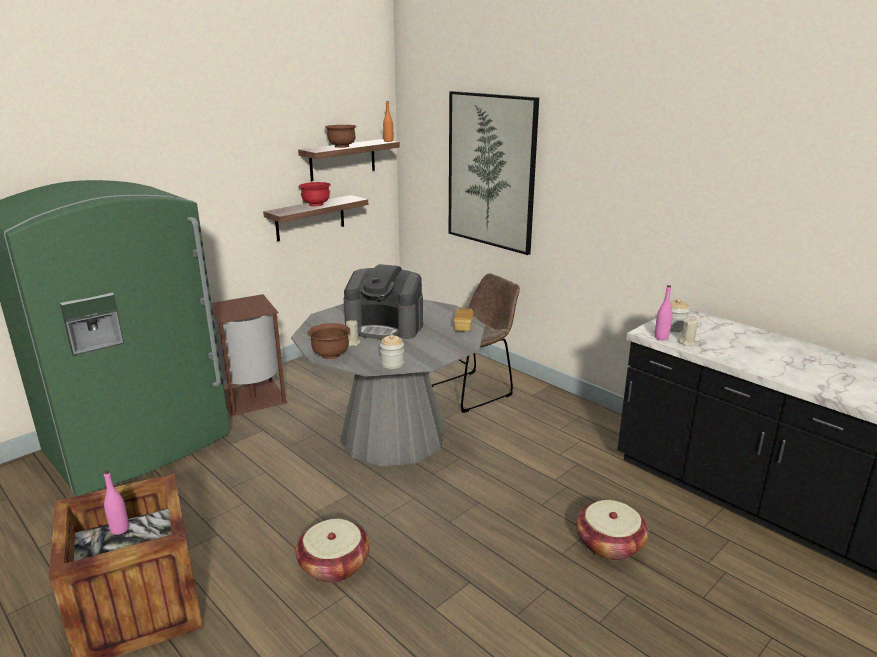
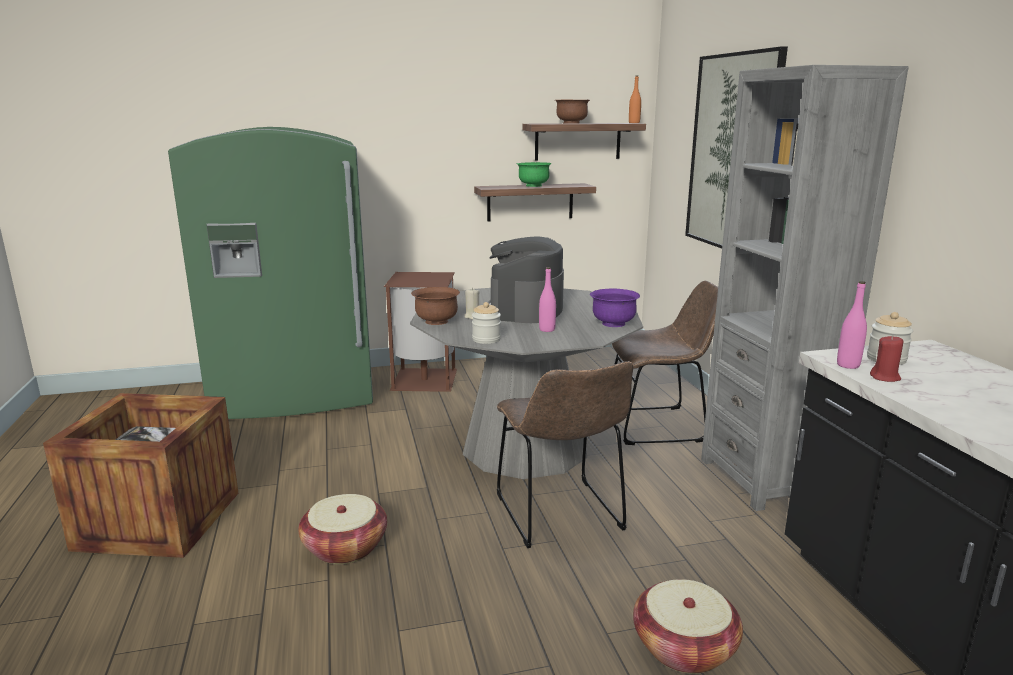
camera: 30 degrees right, 5 degrees down
pink bottle [104,470,129,535] -> pink bottle moved to [539,267,556,332]
red bowl [298,182,331,206] -> green bowl [517,162,551,187]
coffee machine [344,264,423,339] -> coffee machine turned 60 degrees clockwise [488,236,564,323]
bread [453,308,474,332] -> purple bowl [590,289,640,327]
beige candle [678,317,698,346] -> red candle [870,335,903,382]
none -> brown chair [497,361,633,548]
none -> grey bookcase [701,65,909,511]

